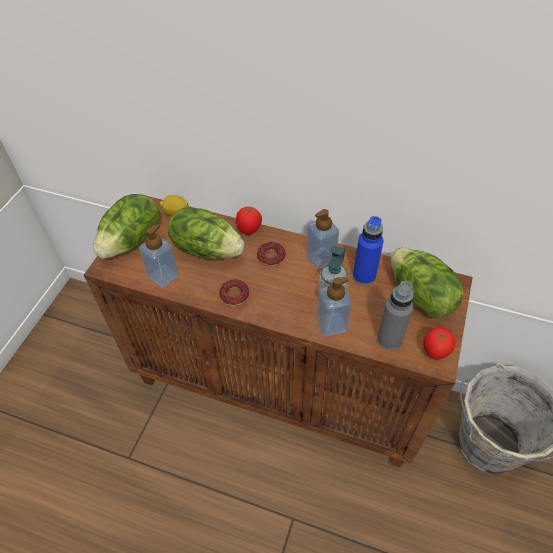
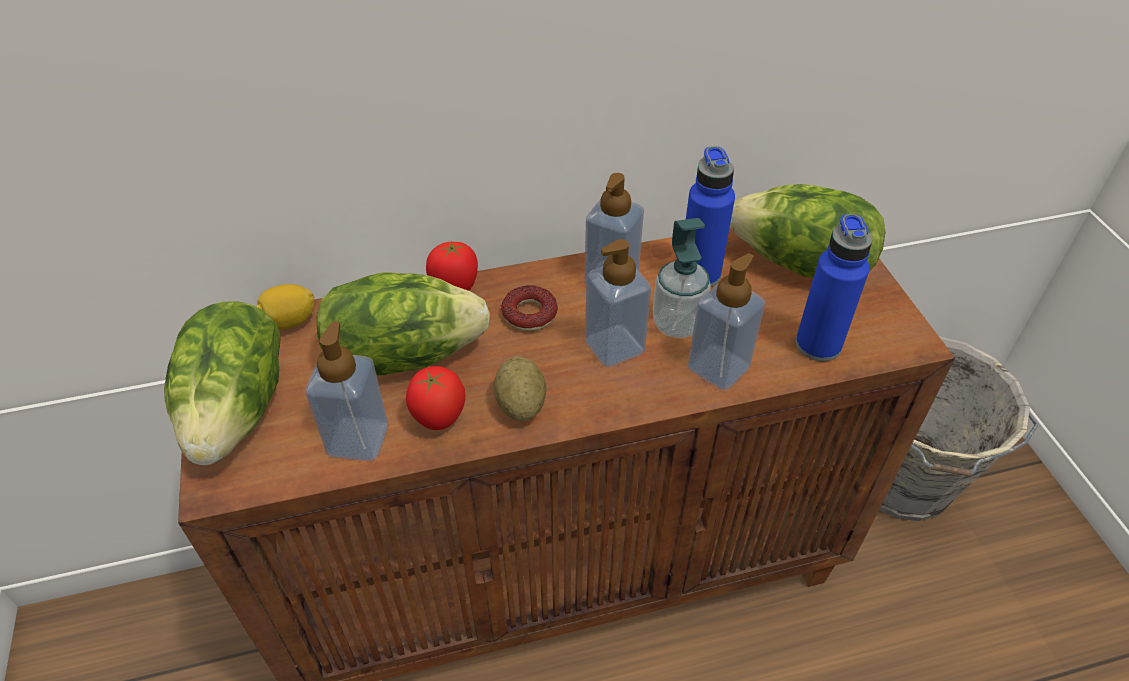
camera: 35 degrees left, 5 degrees down
donut [219,279,249,306] -> potato [493,356,546,421]
grey bottle [377,281,414,350] -> blue bottle [795,214,872,361]
tomato [423,327,455,360] -> tomato moved to [406,366,466,430]
none -> soap dispenser [585,239,651,367]

